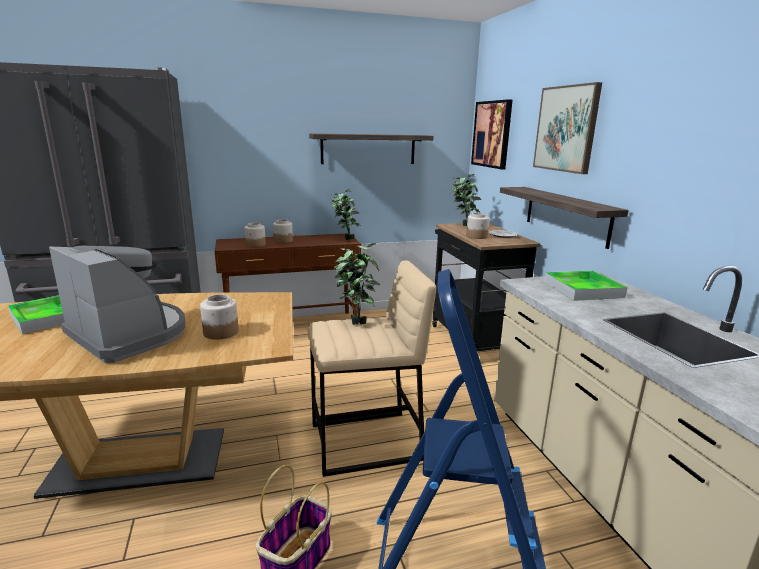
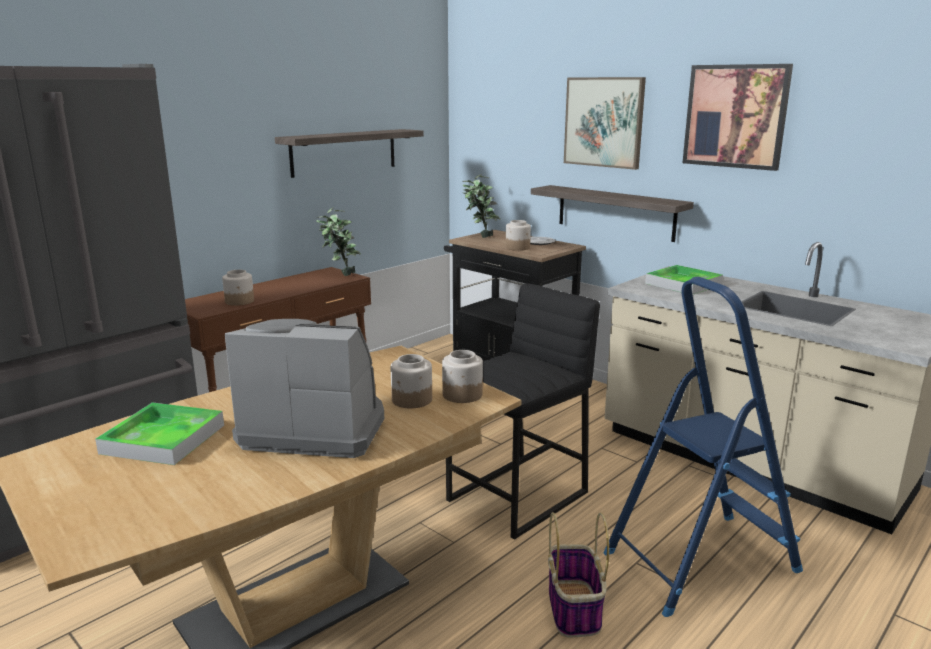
camera: 30 degrees left, 0 degrees up
jar [273,219,293,243] -> jar moved to [442,350,483,403]
beige stool [308,260,436,477] -> black stool [446,283,600,540]
potted plant [334,243,380,325] -> none
picture [471,99,513,169] -> picture moved to [683,64,793,171]

